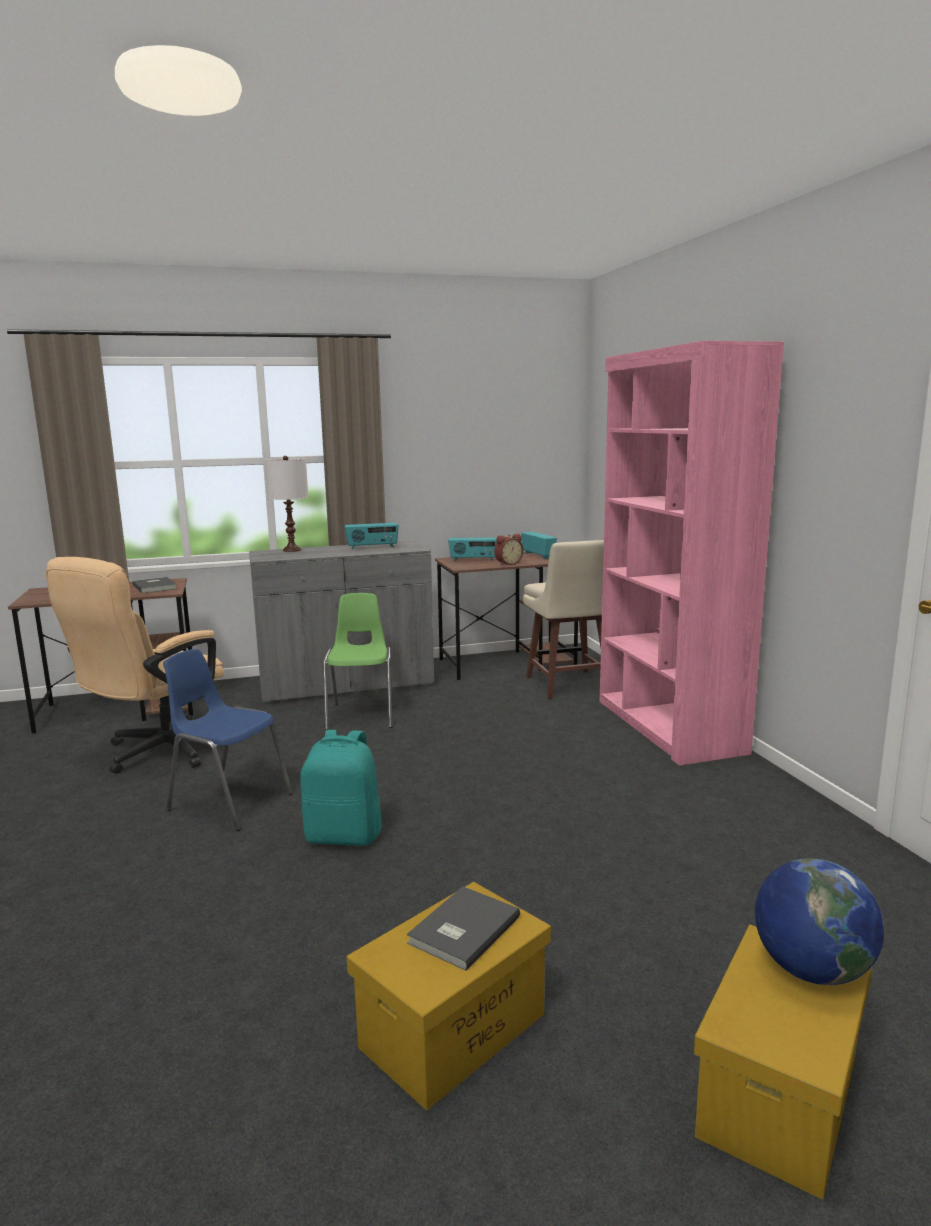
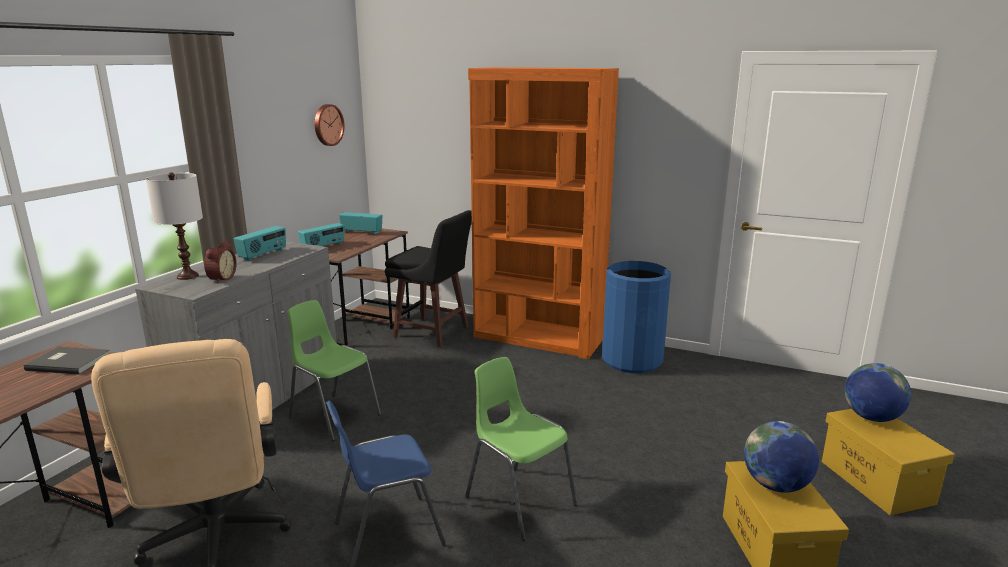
camera: 50 degrees left, 5 degrees up
turquoise backpack [300,730,382,846] -> green chair [465,357,578,541]
grey book [407,886,520,971] -> globe [744,421,819,493]
alarm clock [494,534,524,565] -> alarm clock moved to [204,241,237,284]
beige stool [523,540,604,699] -> black stool [385,210,472,347]
pink bookcase [600,341,784,766] -> orange bookcase [468,67,619,359]
none -> wall clock [315,104,344,146]
none -> blue trash can [602,261,671,373]

